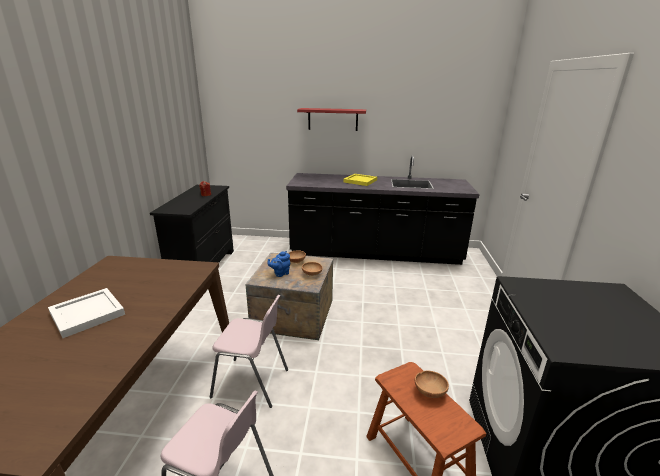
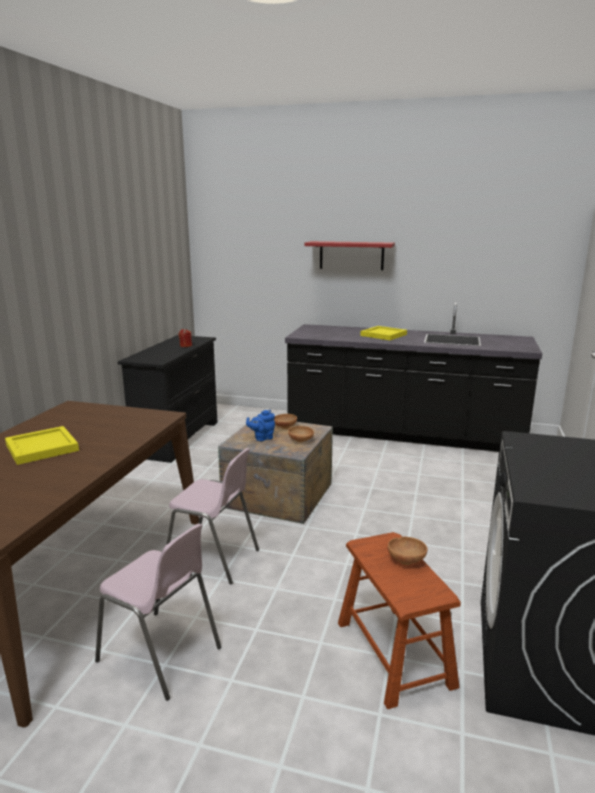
camera: 10 degrees right, 5 degrees down
white tray [48,288,125,338] -> yellow tray [5,426,79,465]

